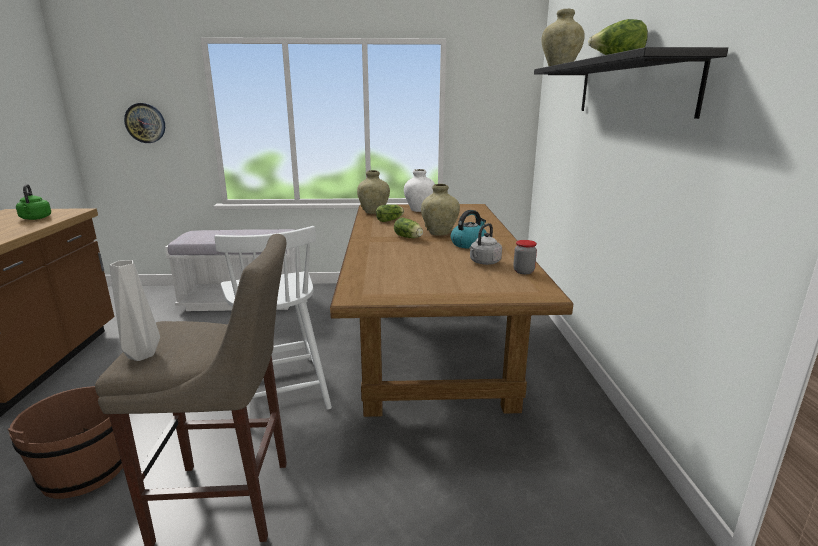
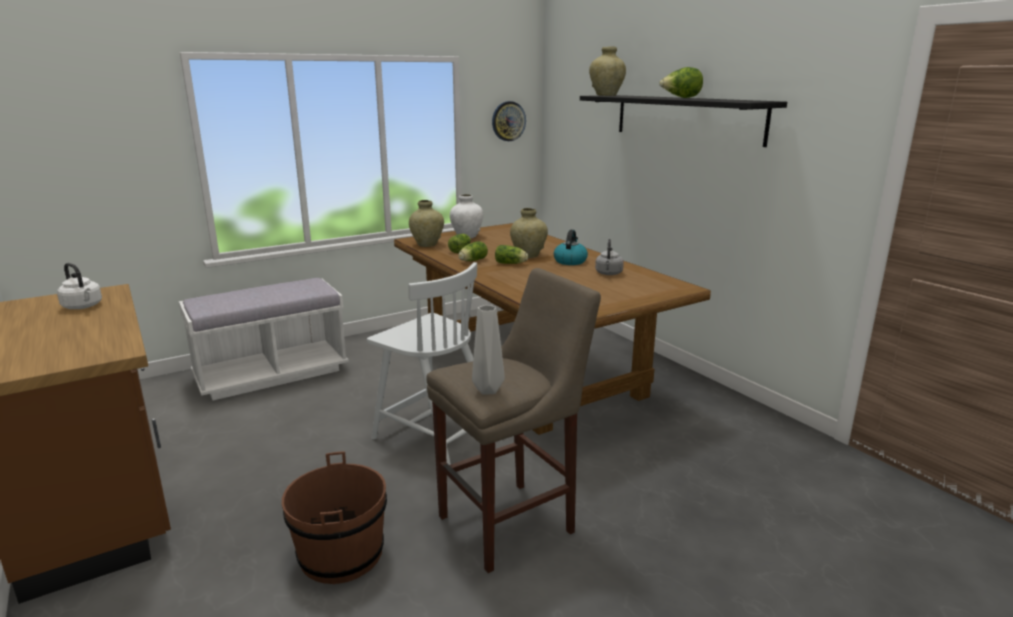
camera: 30 degrees left, 0 degrees up
green kettle [16,184,51,220] -> white kettle [57,263,102,309]
wall clock [124,103,165,143] -> wall clock moved to [492,101,526,141]
jar [513,240,537,274] -> none
none -> lettuce [458,241,488,261]

